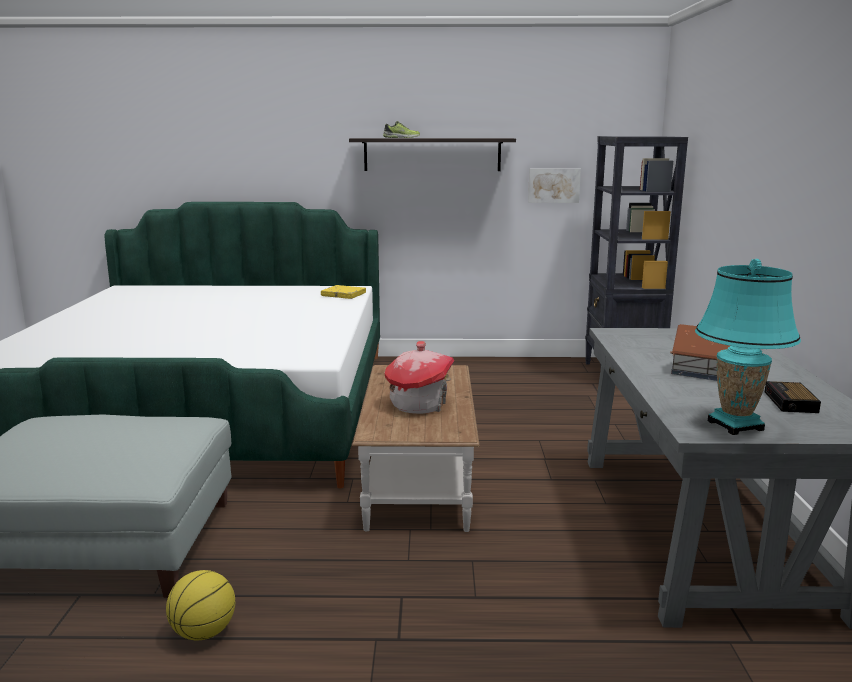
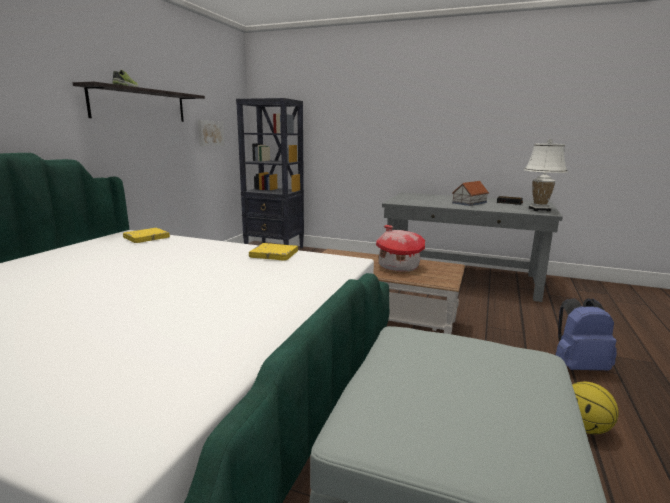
camera: 70 degrees left, 0 degrees up
turquoise table lamp [695,259,801,435] -> white table lamp [524,139,567,211]
none -> yellow book [249,243,298,261]
none -> blue backpack [555,298,617,370]

